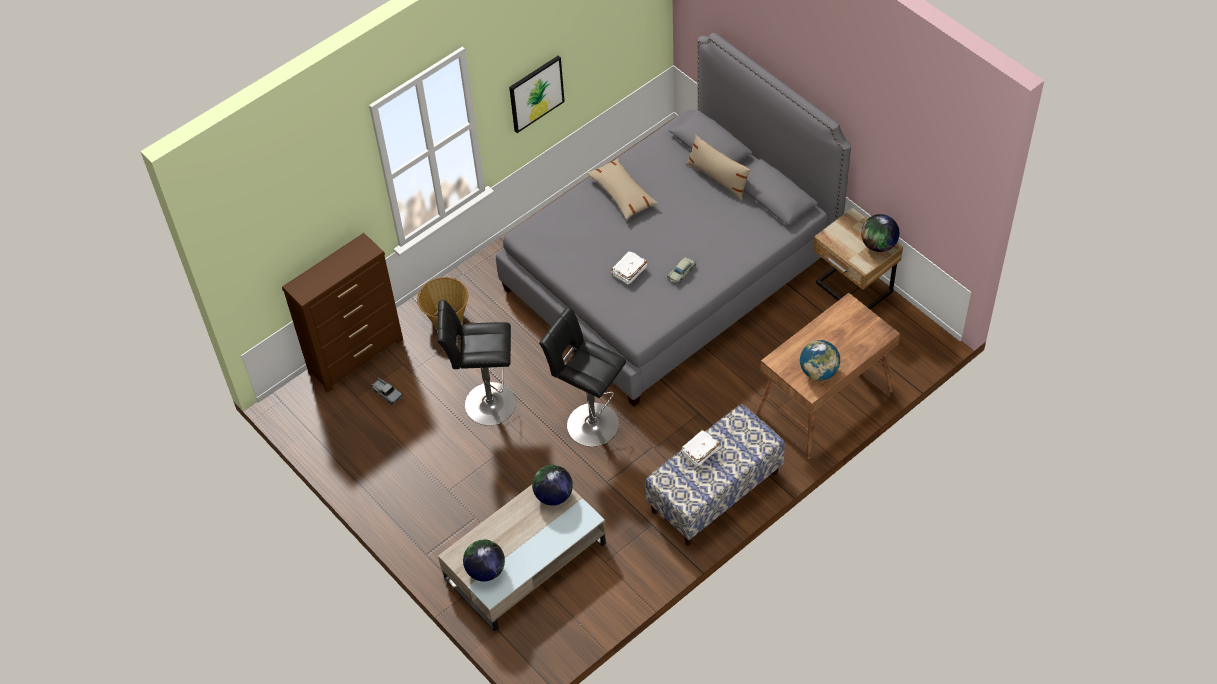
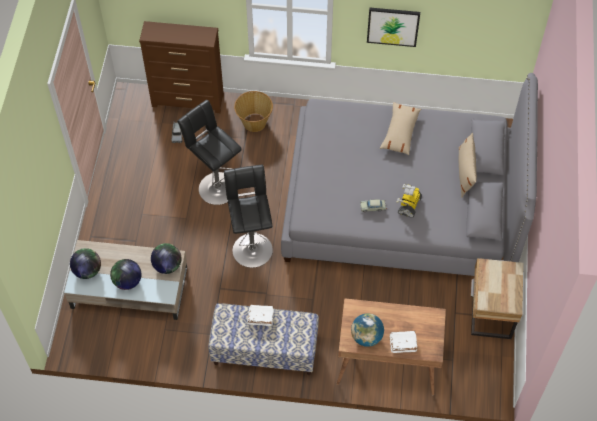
camera: 45 degrees right, 5 degrees up
white book [611,251,647,285] -> white book moved to [390,331,417,353]
globe [861,214,899,252] -> globe moved to [110,259,142,290]
none -> toy robot [396,184,422,218]

